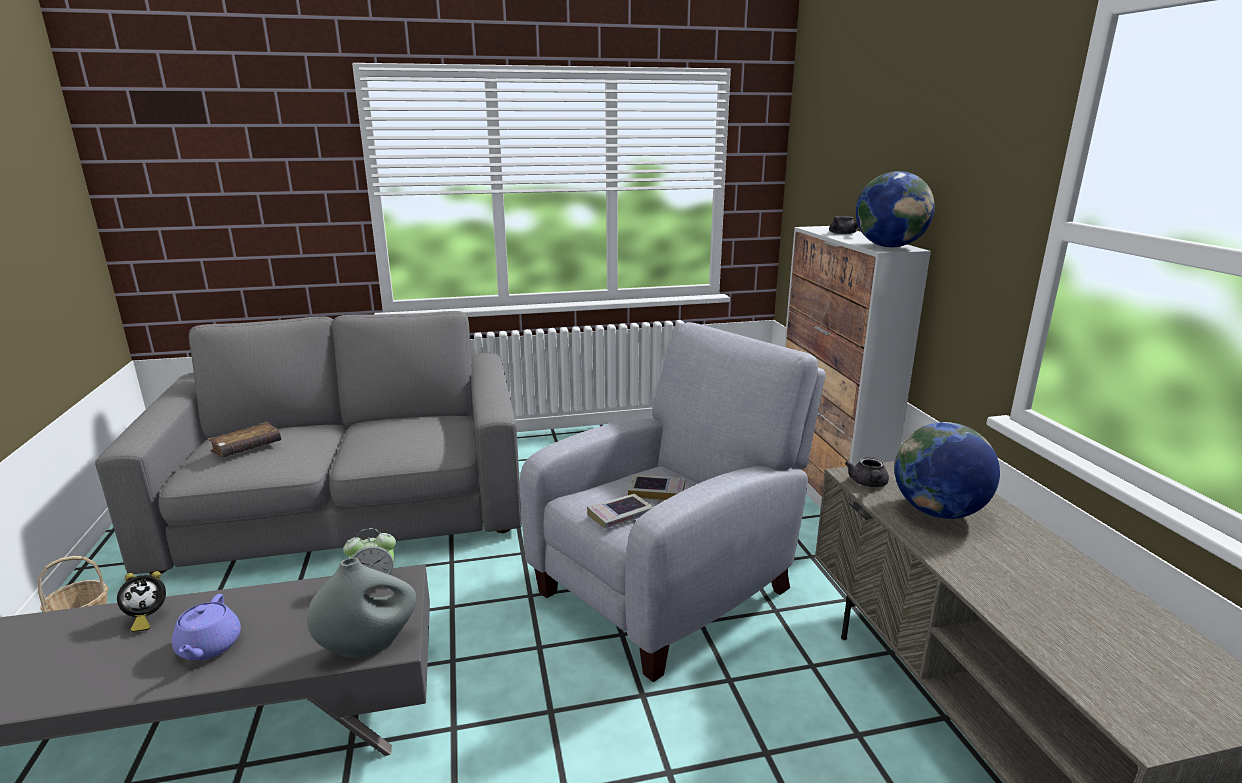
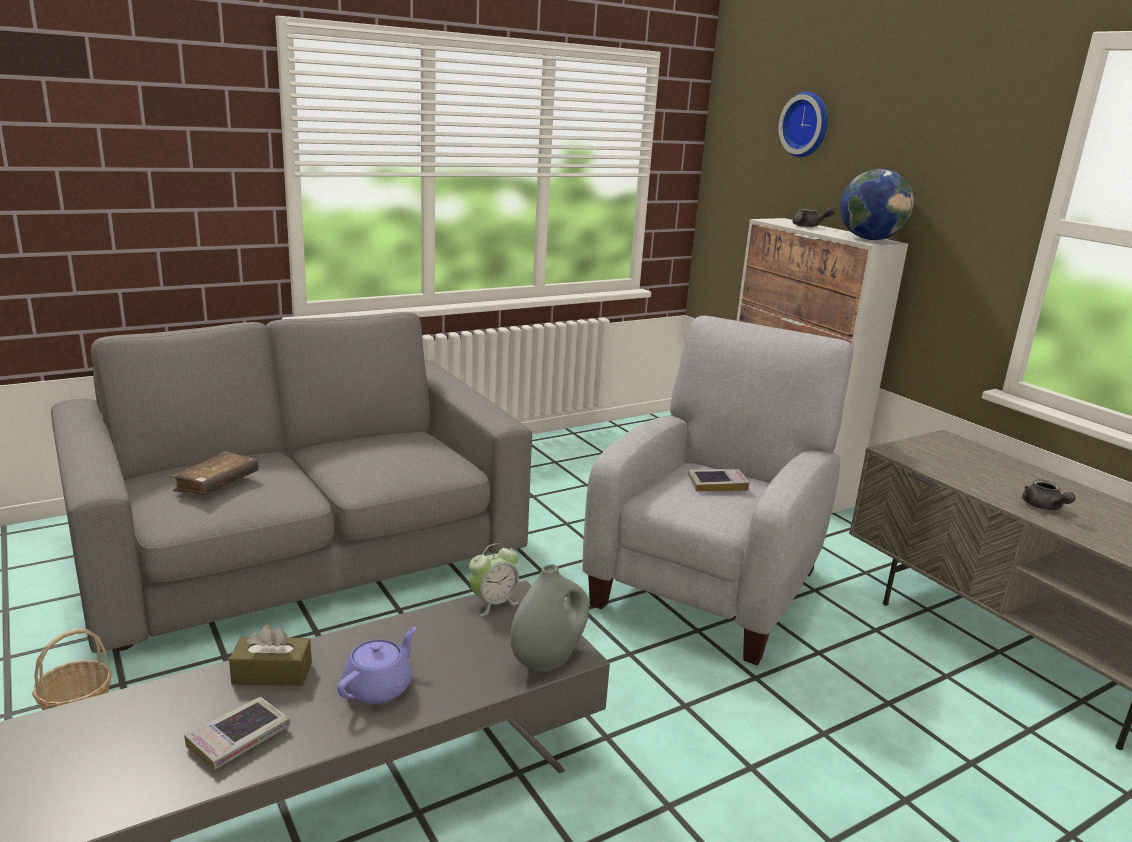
camera: 20 degrees left, 0 degrees up
alarm clock [117,571,166,632] -> brown tissue box [229,624,312,686]
purple teapot [172,594,241,660] -> purple teapot turned 120 degrees counterclockwise [337,627,416,704]
book [587,494,653,529] -> book moved to [184,697,290,770]
grey teapot [845,457,889,487] -> grey teapot moved to [1022,479,1076,510]
globe [894,422,1000,519] -> none
none -> wall clock [778,91,828,157]

